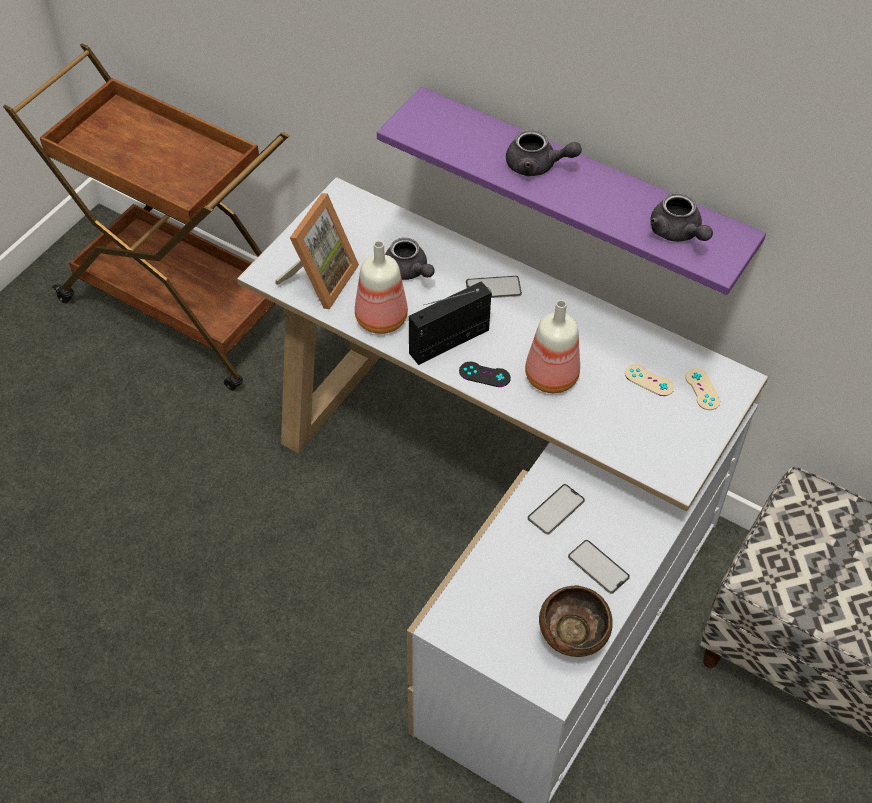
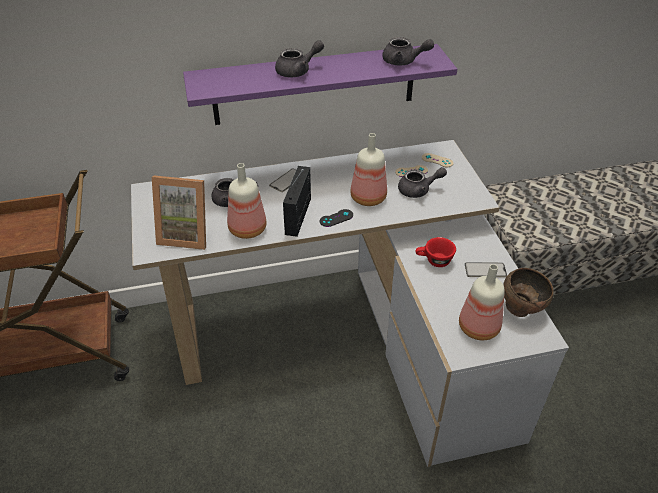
camera: 45 degrees left, 10 degrees down
picture frame [275,193,359,309] -> picture frame turned 120 degrees clockwise [152,176,206,250]
phone [528,484,585,535] -> red cup [415,237,456,267]
none -> grey teapot [398,167,447,198]
none -> bottle [459,264,505,340]

